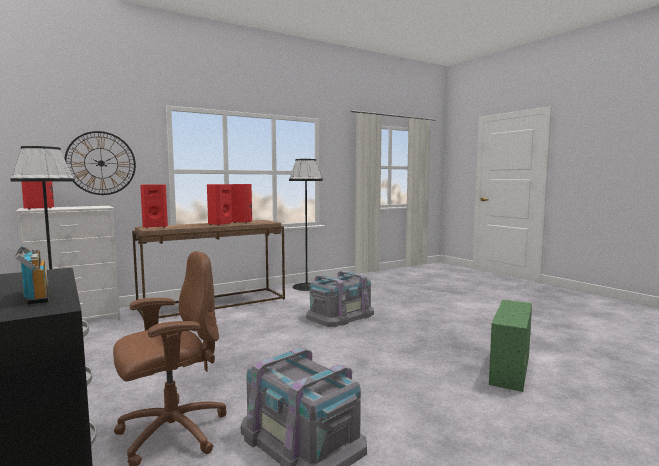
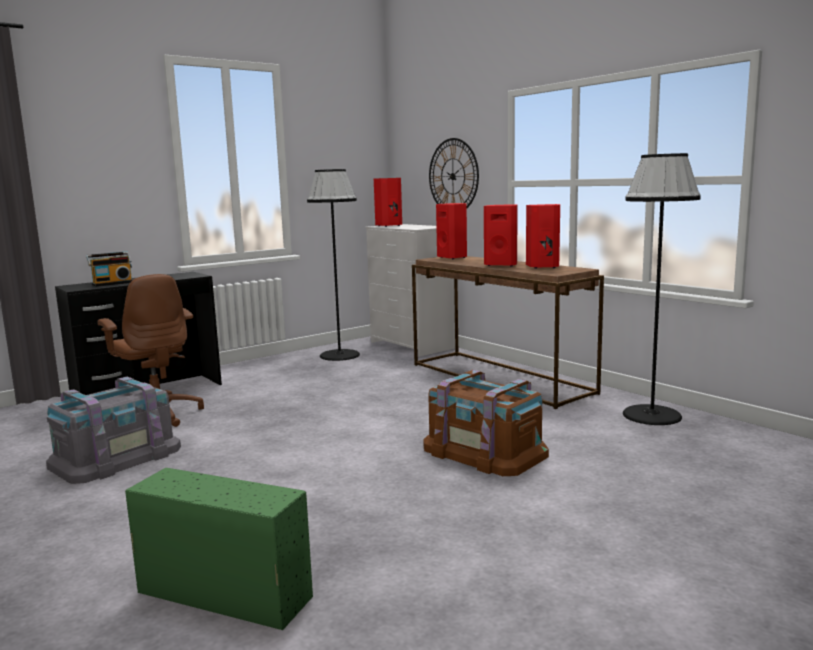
camera: 85 degrees right, 5 degrees up
grey storage box [306,271,374,327] -> brown storage box [424,370,549,476]

